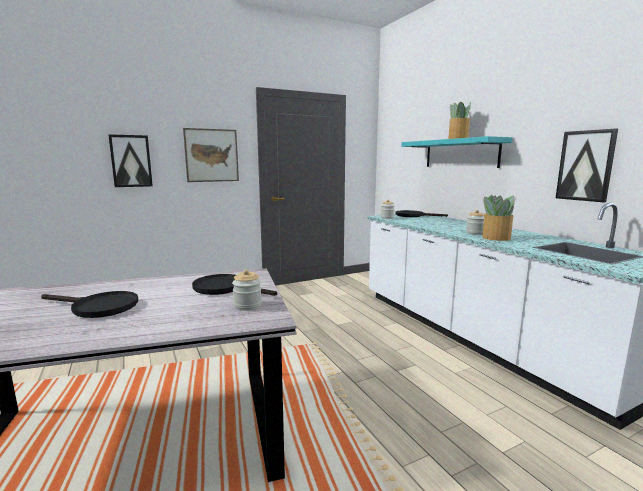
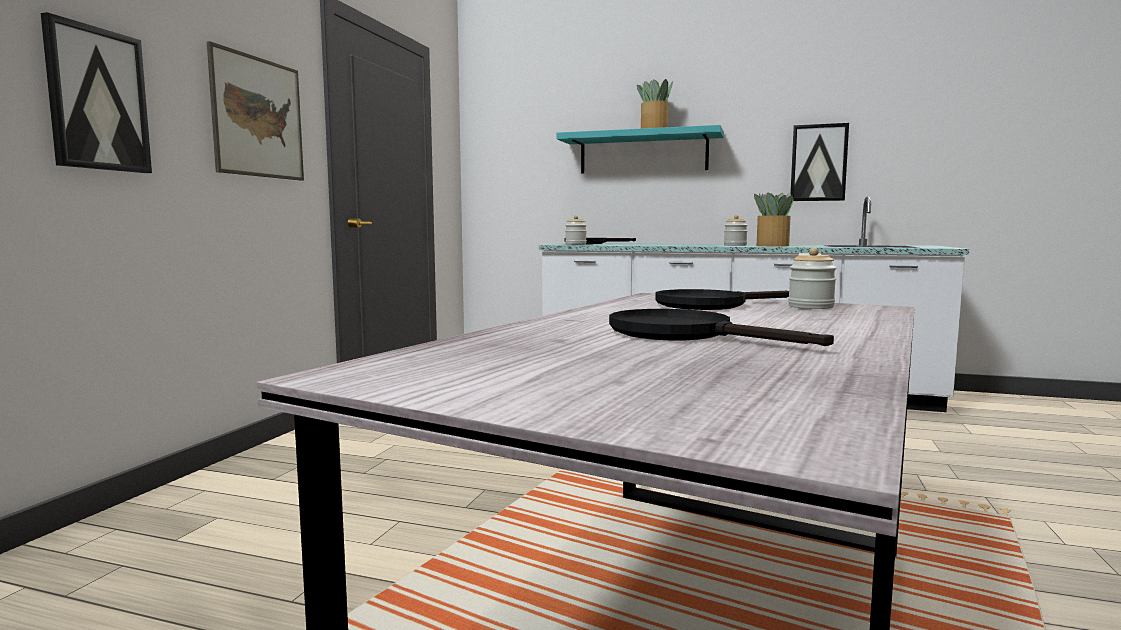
camera: 45 degrees left, 5 degrees down
black frying pan [41,291,138,318] -> black frying pan turned 105 degrees counterclockwise [609,309,834,346]

